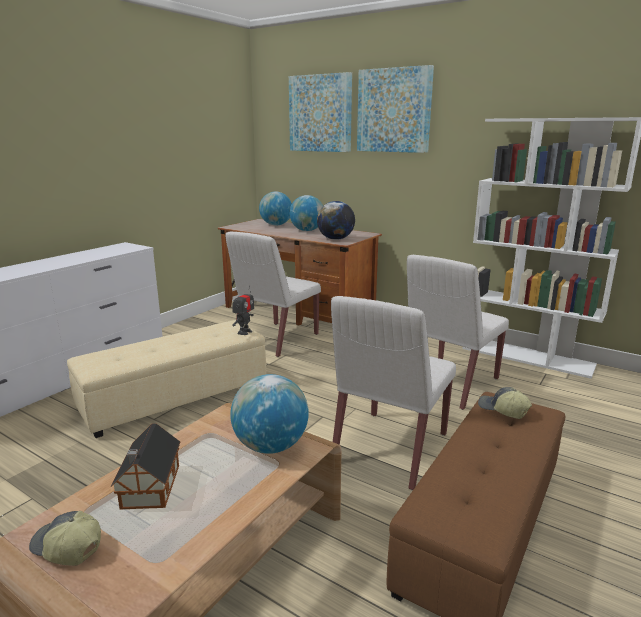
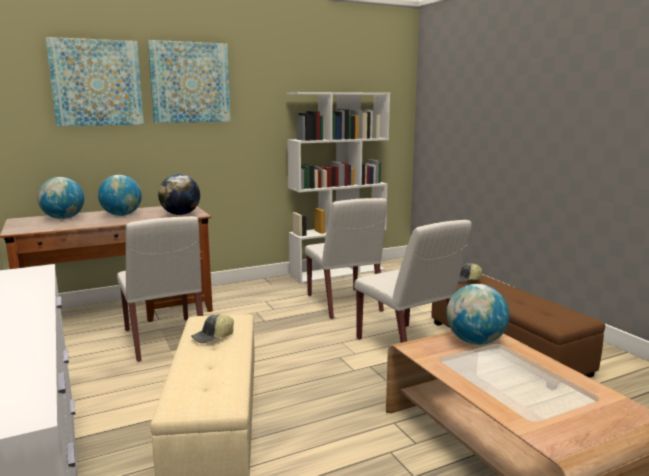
camera: 60 degrees left, 5 degrees down
cap [29,511,101,566] -> cap moved to [191,314,234,344]
toy house [111,423,180,509] -> none
toy robot [232,286,254,335] -> none

